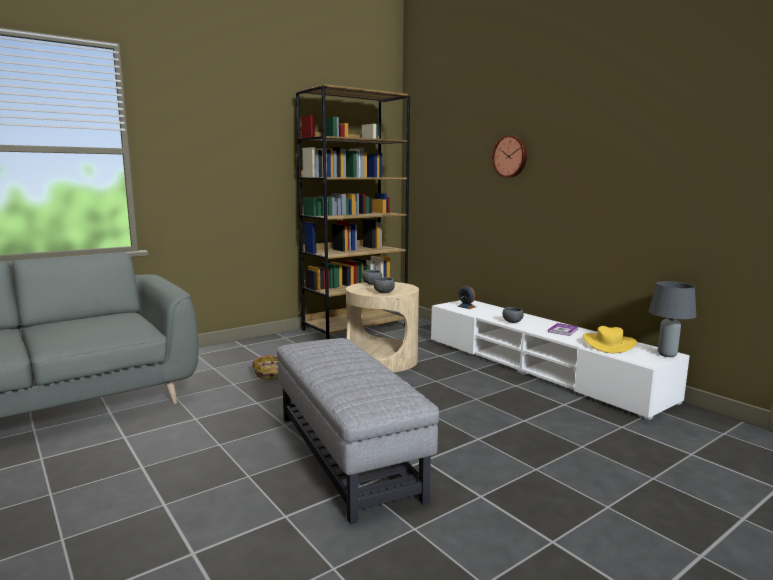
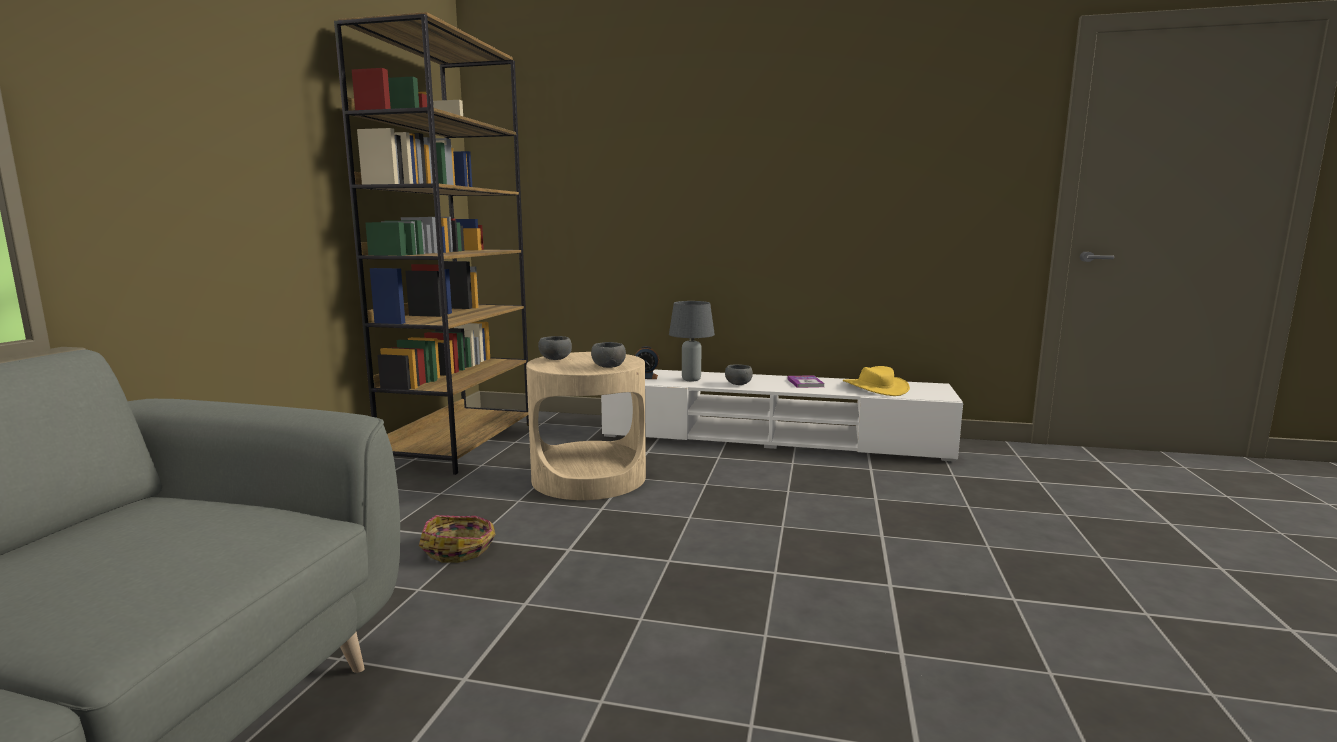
camera: 40 degrees left, 0 degrees up
grey ottoman [277,338,439,525] -> none
wall clock [492,135,527,178] -> none
grey table lamp [648,281,696,357] -> grey table lamp moved to [669,301,715,381]

